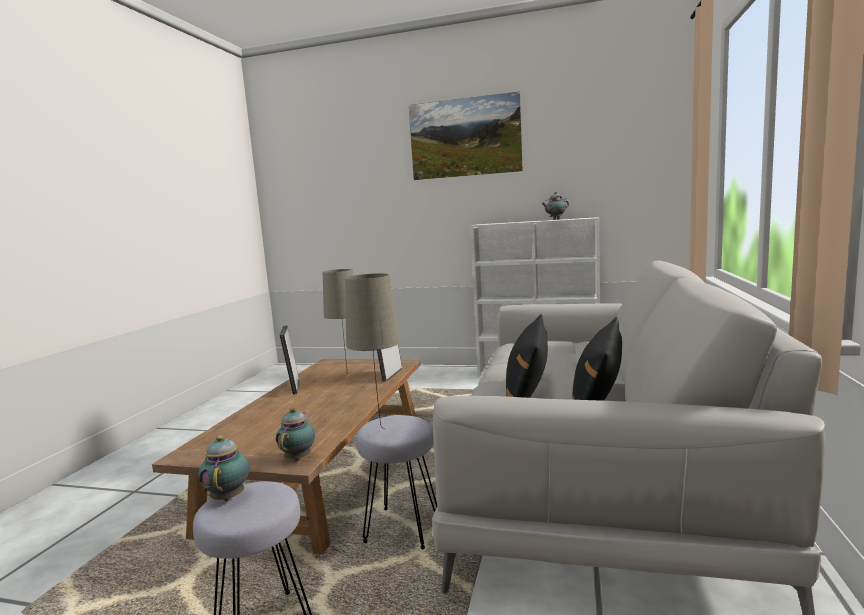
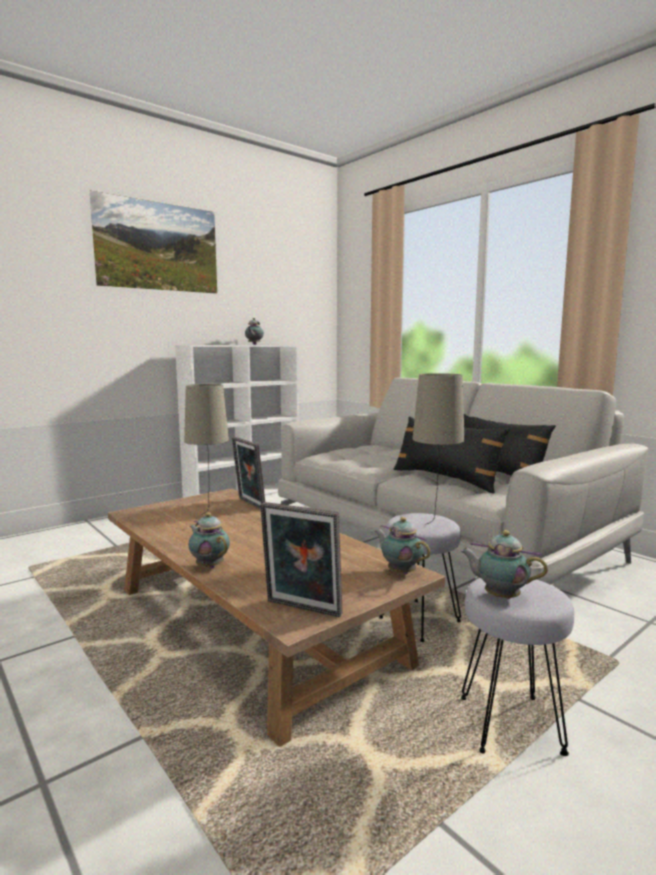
camera: 55 degrees left, 0 degrees up
picture frame [280,326,299,394] -> picture frame moved to [260,502,343,617]
none -> teapot [188,512,230,568]

